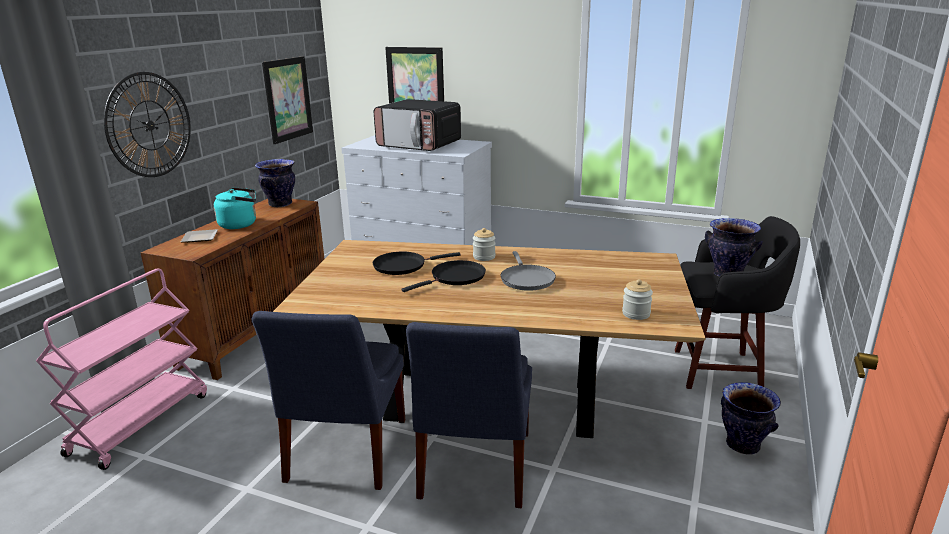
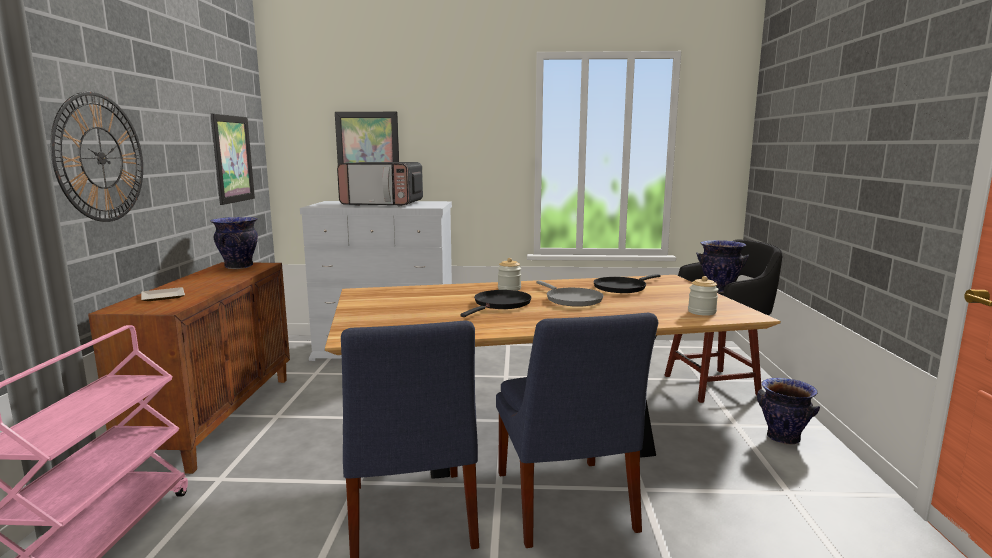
camera: 20 degrees left, 10 degrees down
turquoise kettle [214,187,256,229] -> none
black frying pan [373,252,460,275] -> black frying pan moved to [593,274,661,293]

